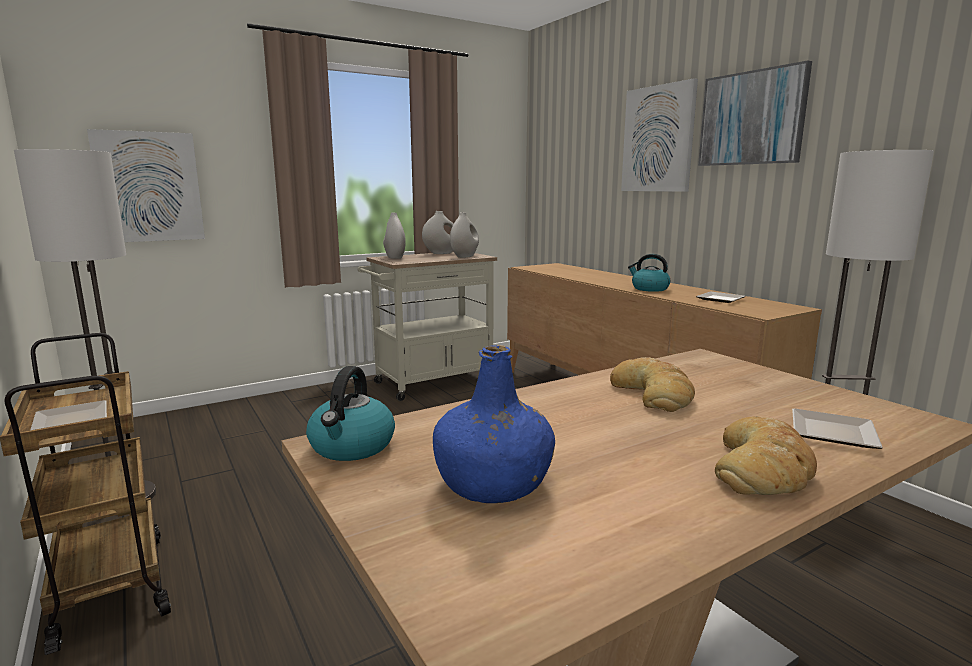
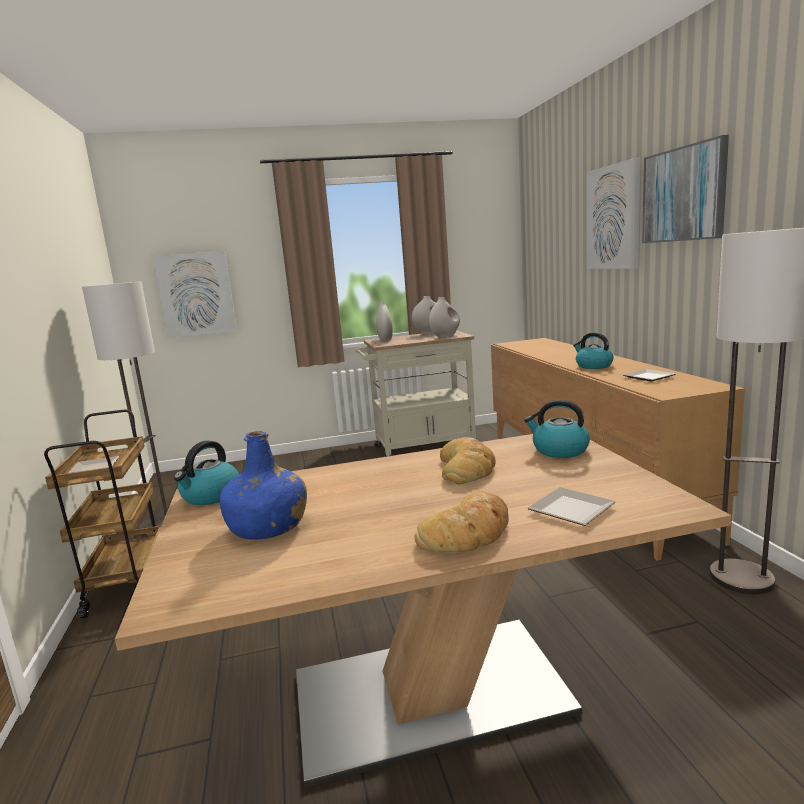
camera: 20 degrees right, 0 degrees up
none -> kettle [524,399,590,458]

